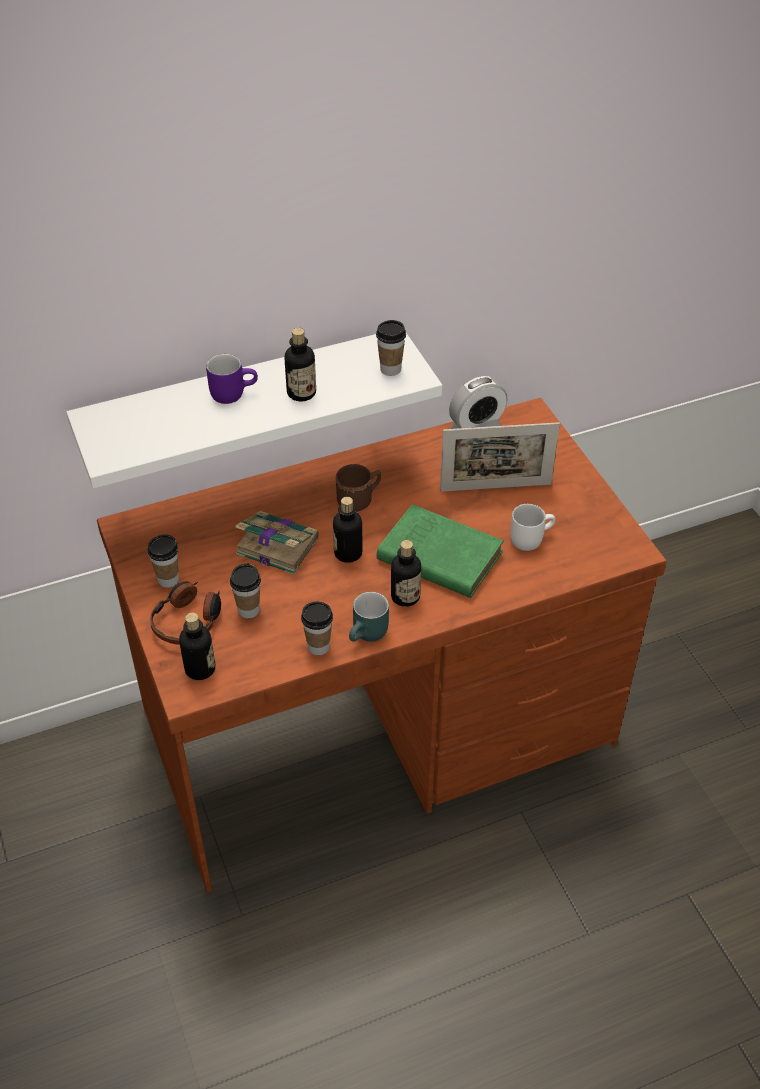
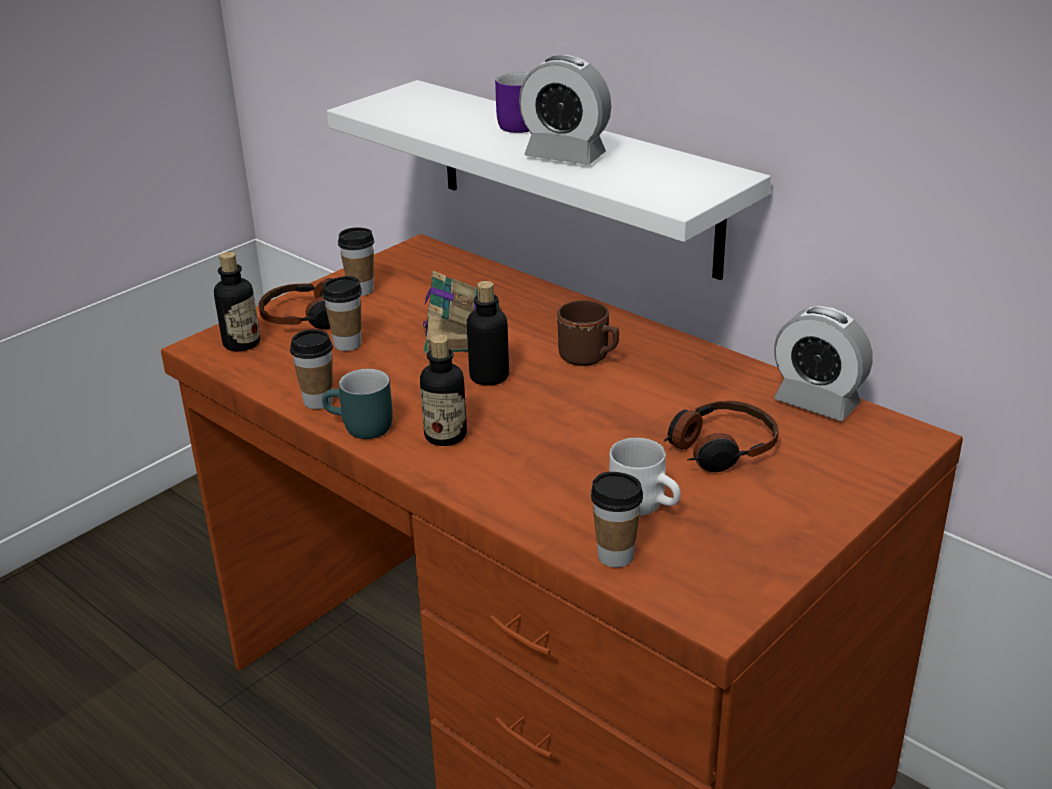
camera: 65 degrees right, 15 degrees down
bottle [285,328,316,401] -> alarm clock [519,55,612,165]
cup [376,320,406,376] -> cup moved to [591,472,643,568]
green book [377,504,504,598] -> none
picture frame [440,422,560,492] -> headphones [663,401,779,472]

